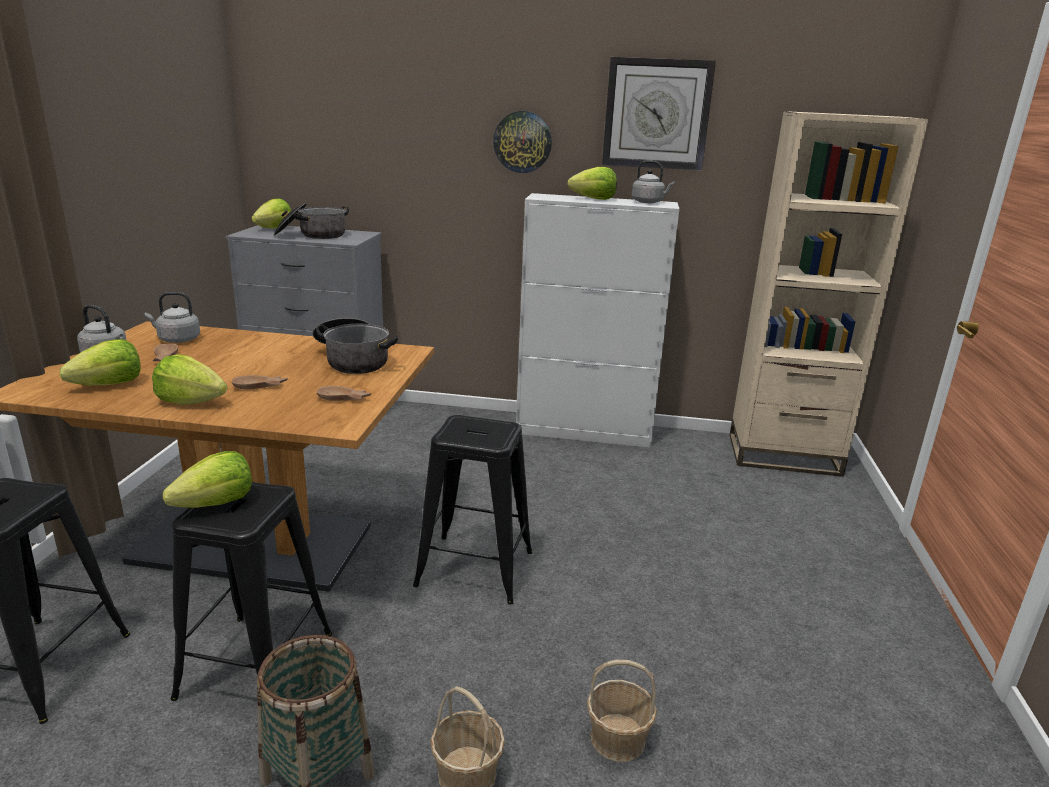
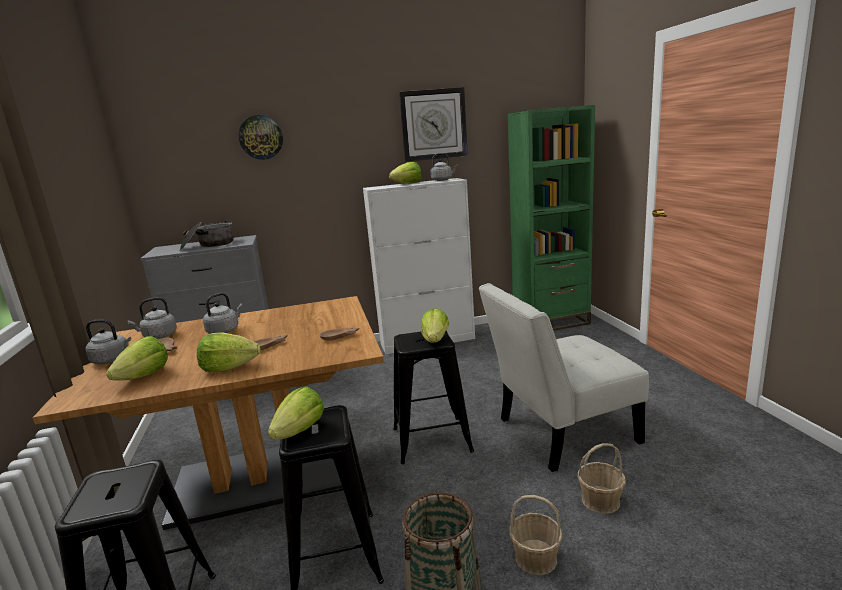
camera: 20 degrees left, 5 degrees down
lettuce [251,198,291,229] -> lettuce moved to [421,308,449,343]
cooking pot [313,318,398,374] -> none
wall clock [493,111,552,173] -> wall clock moved to [239,115,283,160]
beige bookcase [729,111,928,477] -> green bookcase [508,105,595,331]
none -> grey kettle [203,293,243,334]
none -> white chair [479,283,649,472]

